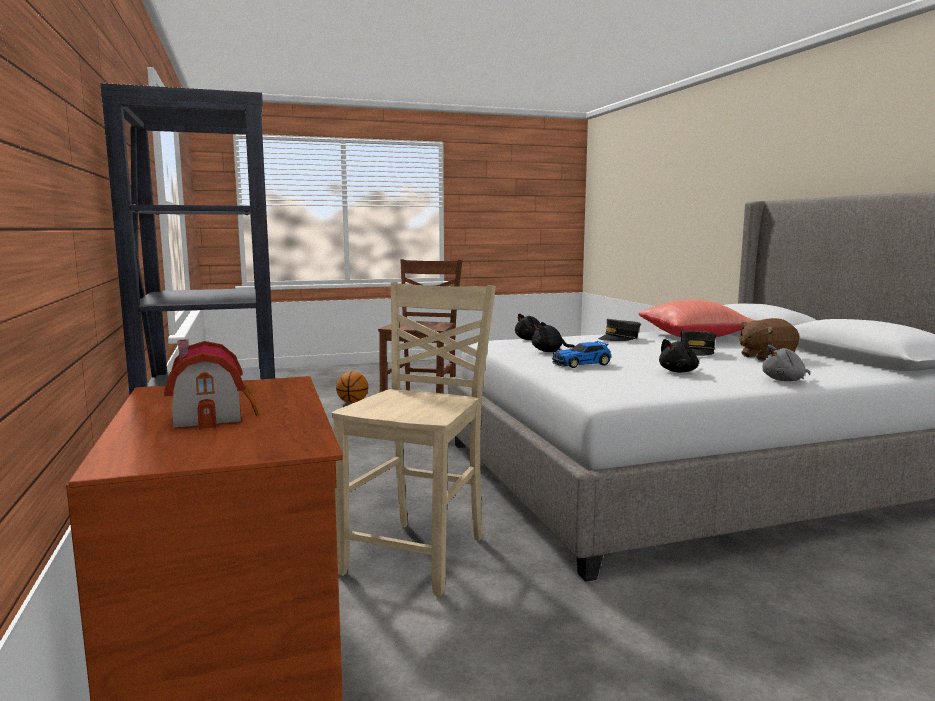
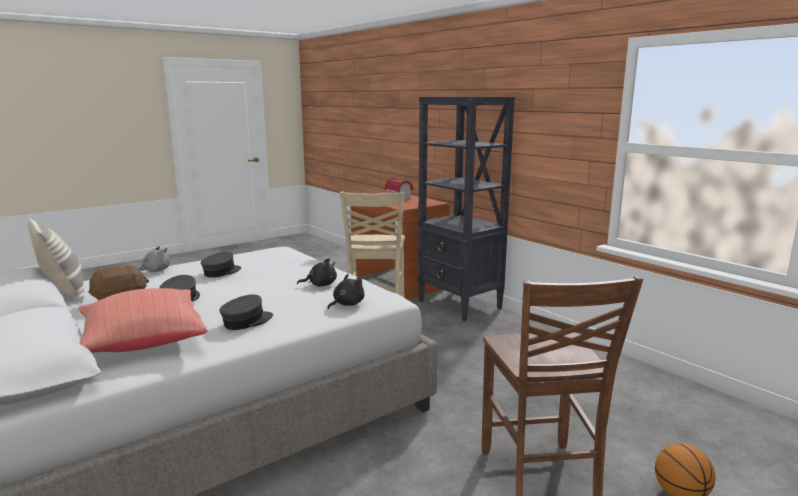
camera: 160 degrees right, 5 degrees up
toy car [552,341,612,368] -> none
black plush toy [659,339,699,372] -> grey cap [201,251,241,278]
none -> pillow [28,218,84,302]

